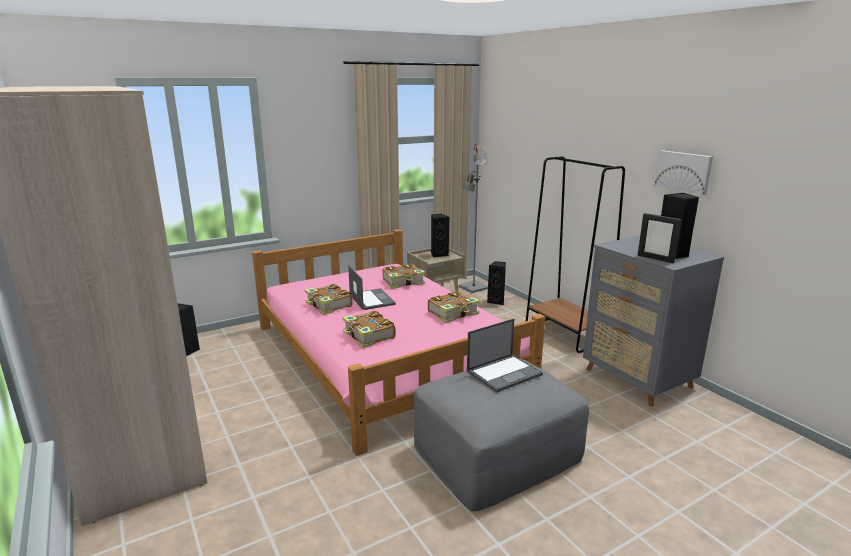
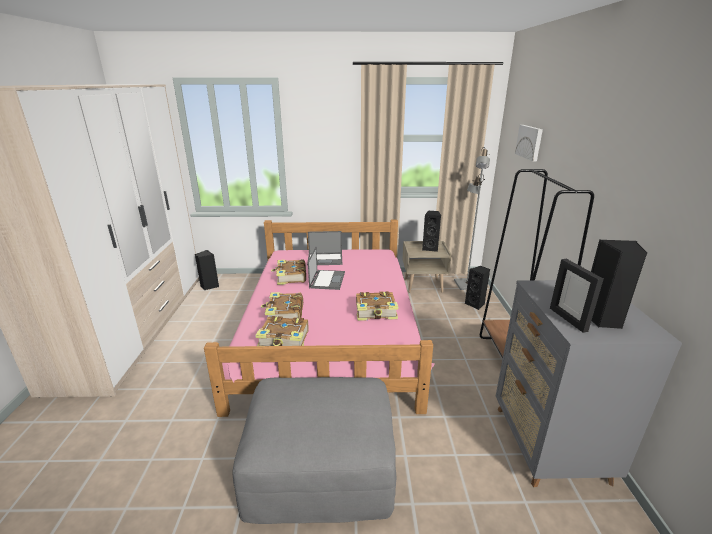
camera: 30 degrees right, 5 degrees up
book [383,264,425,289] -> book moved to [255,316,309,346]
laptop [467,319,543,393] -> laptop moved to [307,231,343,266]
picture [654,150,713,195] -> picture moved to [515,125,543,162]

